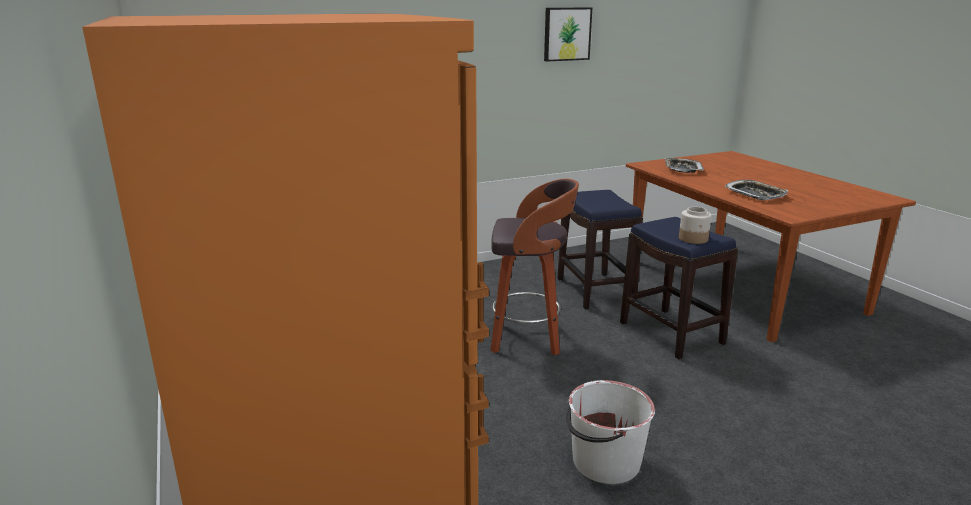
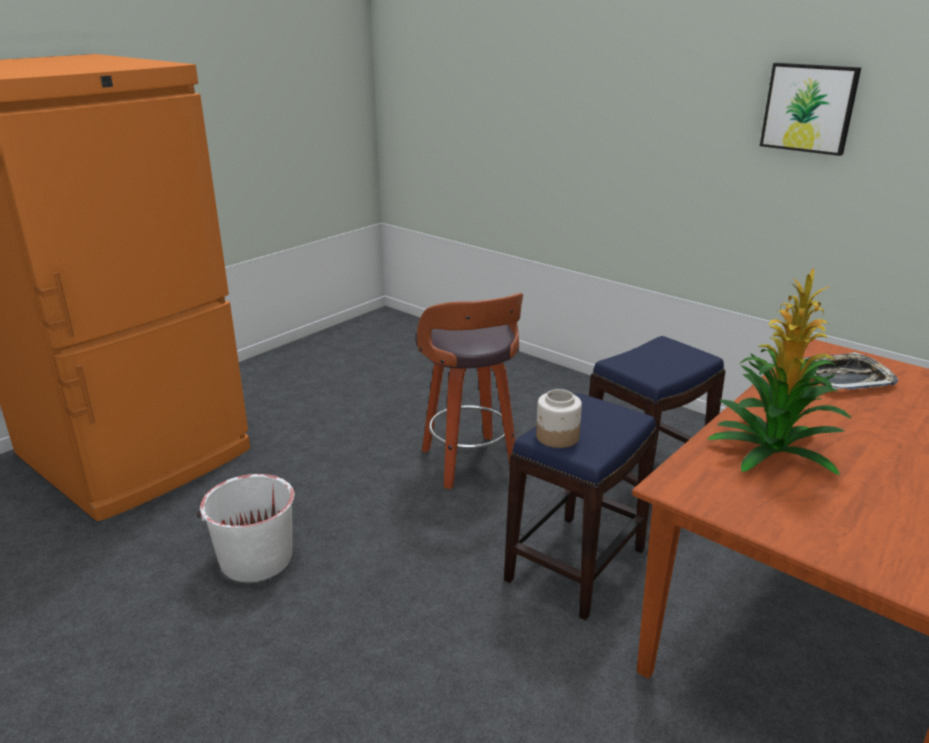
camera: 65 degrees right, 5 degrees up
tray [725,180,788,200] -> potted plant [707,268,852,475]

